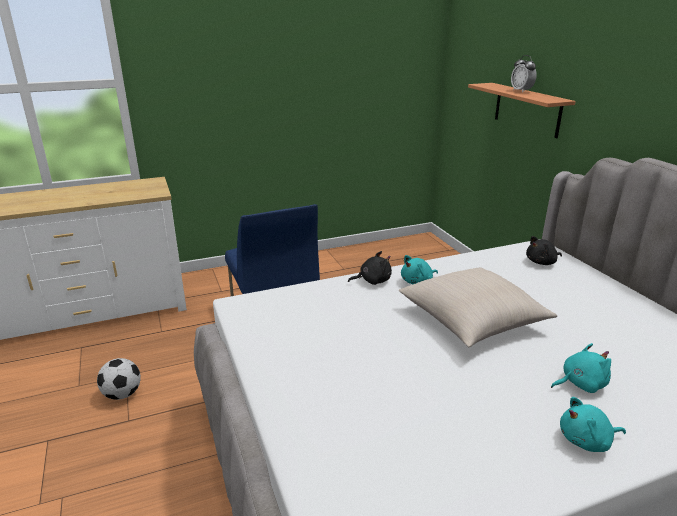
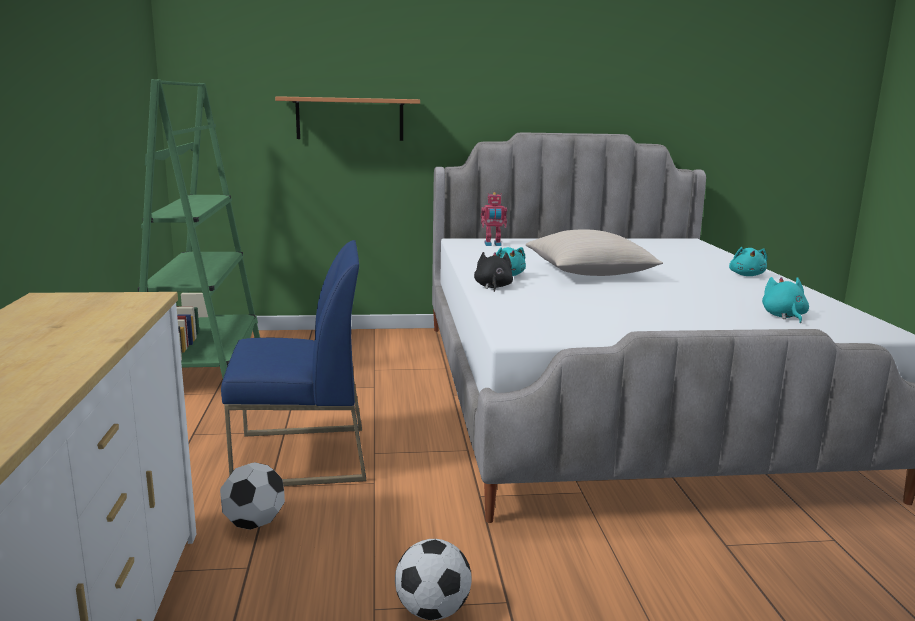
camera: 75 degrees left, 10 degrees down
alarm clock [511,55,537,92] -> none
black plush toy [526,236,562,265] -> toy robot [481,192,507,246]
turquoise plush toy [551,343,611,393] -> turquoise plush toy moved to [762,277,809,323]
none -> green bookcase [138,79,260,378]
none -> football [220,462,285,530]

